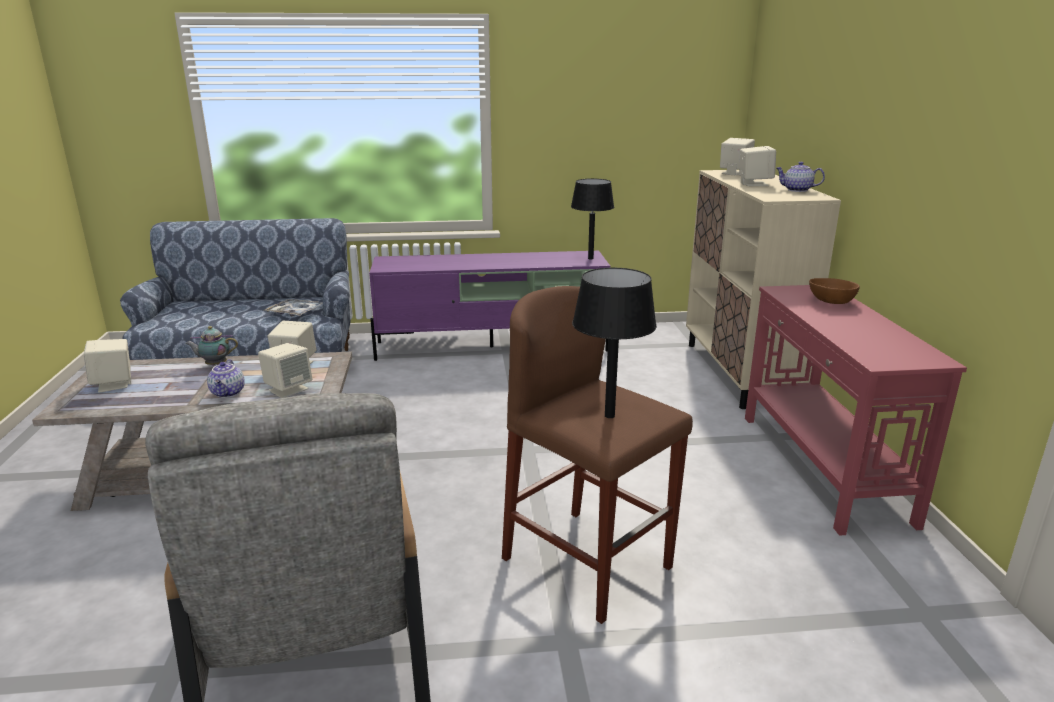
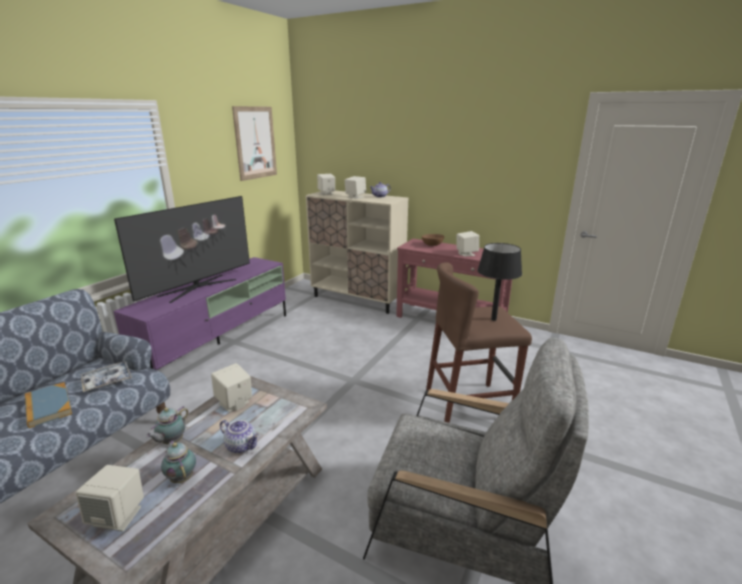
camera: 55 degrees left, 0 degrees up
beige speaker [258,343,312,398] -> beige speaker moved to [457,231,479,257]
black table lamp [571,179,614,260] -> none
none -> book [25,382,72,428]
none -> television [114,196,250,303]
none -> teapot [161,440,196,483]
none -> picture [232,106,277,181]

